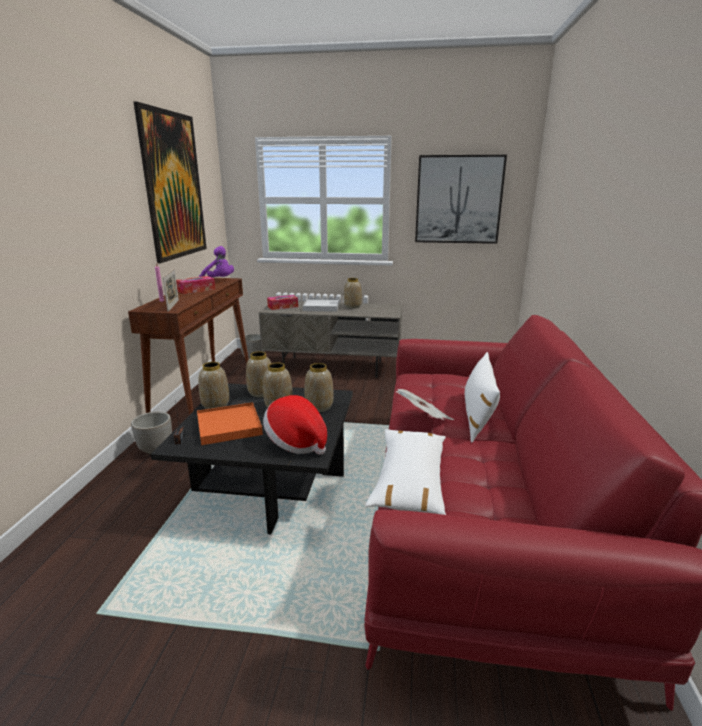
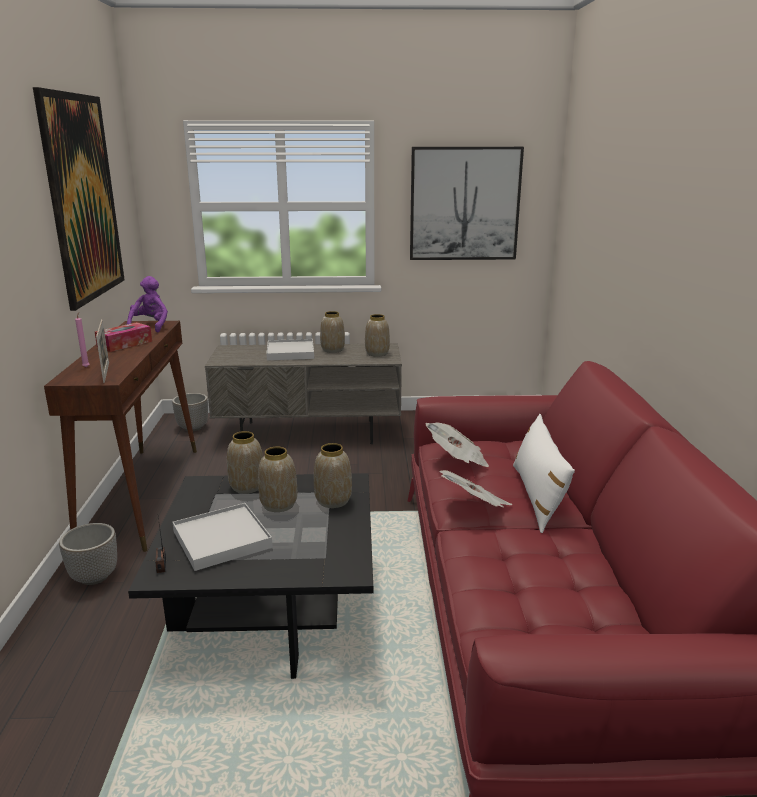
camera: 10 degrees left, 0 degrees up
orange tray [197,402,263,445] -> white tray [173,503,273,571]
vase [198,362,229,409] -> vase moved to [365,314,390,357]
purple plush toy [199,246,234,278] -> purple plush toy turned 105 degrees counterclockwise [126,276,168,332]
hat [263,395,327,455] -> none
tissue box [267,295,298,310] -> none
white pillow [365,429,446,515] -> none
none -> newspaper [426,422,489,467]

